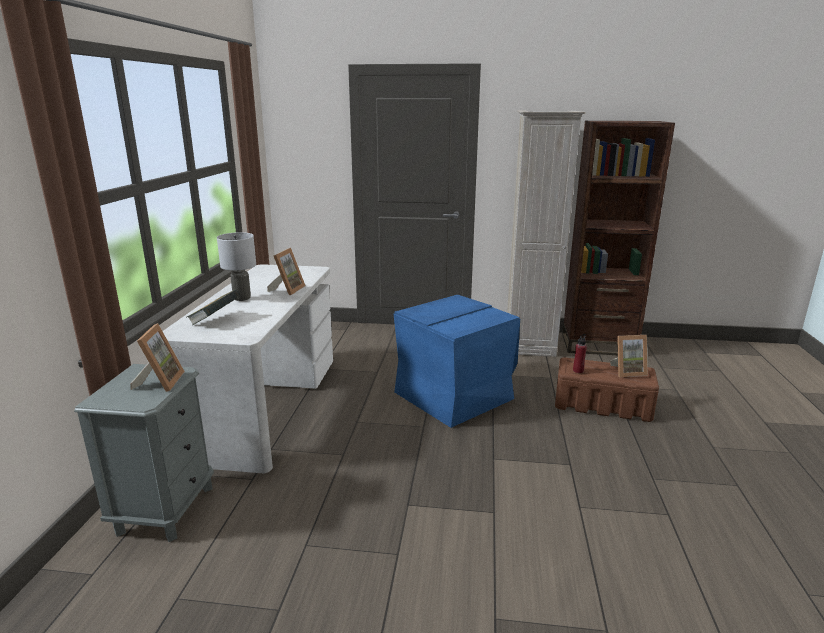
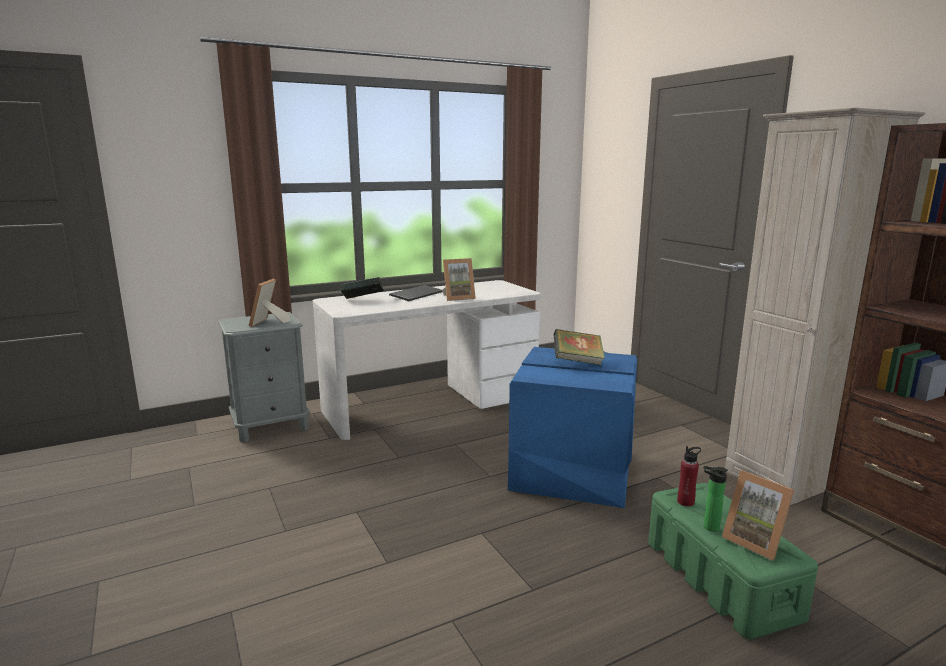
camera: 55 degrees right, 5 degrees down
picture frame [130,323,185,392] -> picture frame turned 135 degrees clockwise [249,278,291,327]
white table lamp [217,232,256,301] -> keyboard [389,285,442,301]
brown storage box [555,357,659,422] -> green storage box [648,483,818,639]
none -> book [554,329,605,365]
none -> bottle [704,466,728,532]

